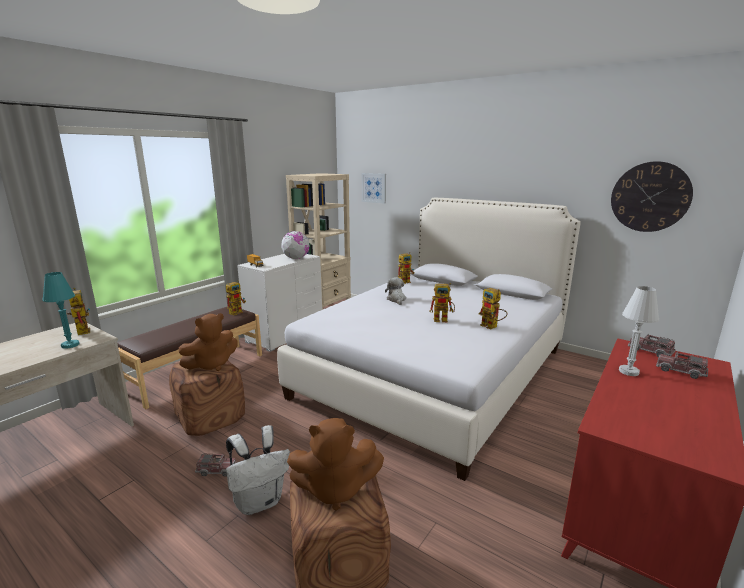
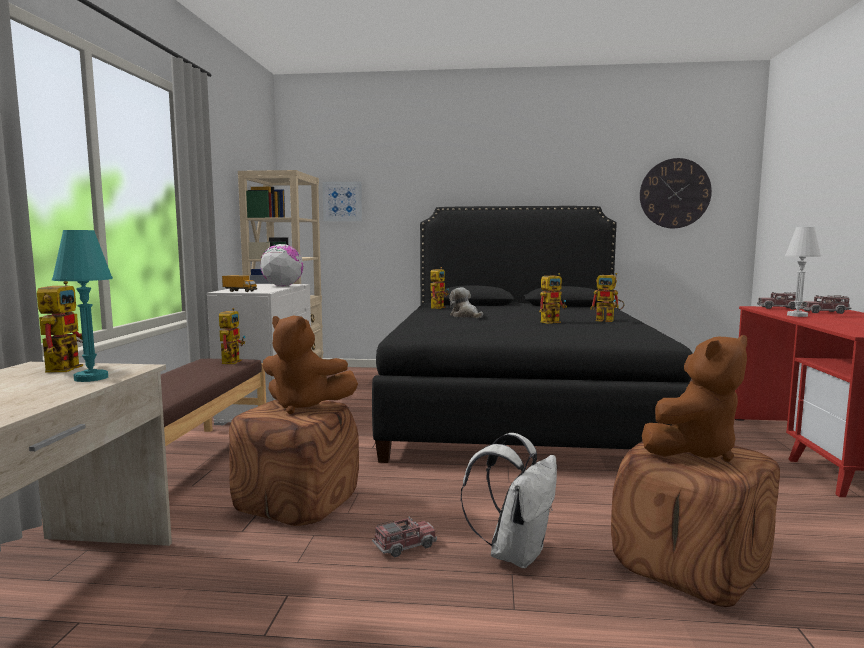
camera: 30 degrees left, 10 degrees down
toy robot [66,288,90,335] -> toy robot turned 60 degrees clockwise [37,281,83,372]
brown plush toy [179,313,238,371] -> brown plush toy turned 90 degrees clockwise [262,315,358,414]
white bed [277,198,581,481] -> black bed [372,206,693,463]

